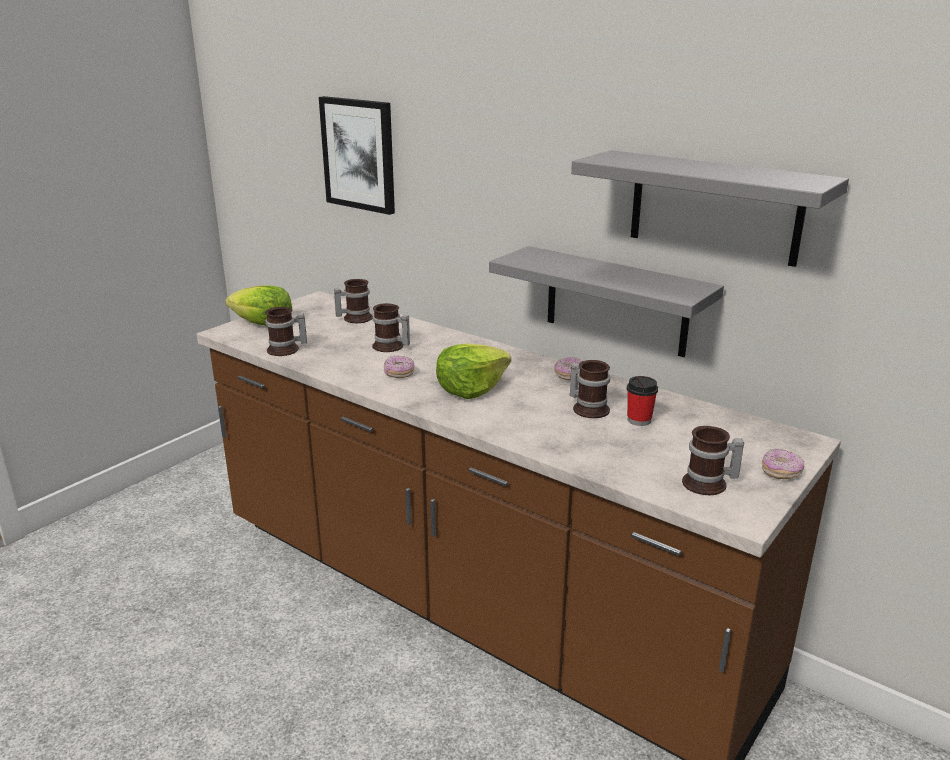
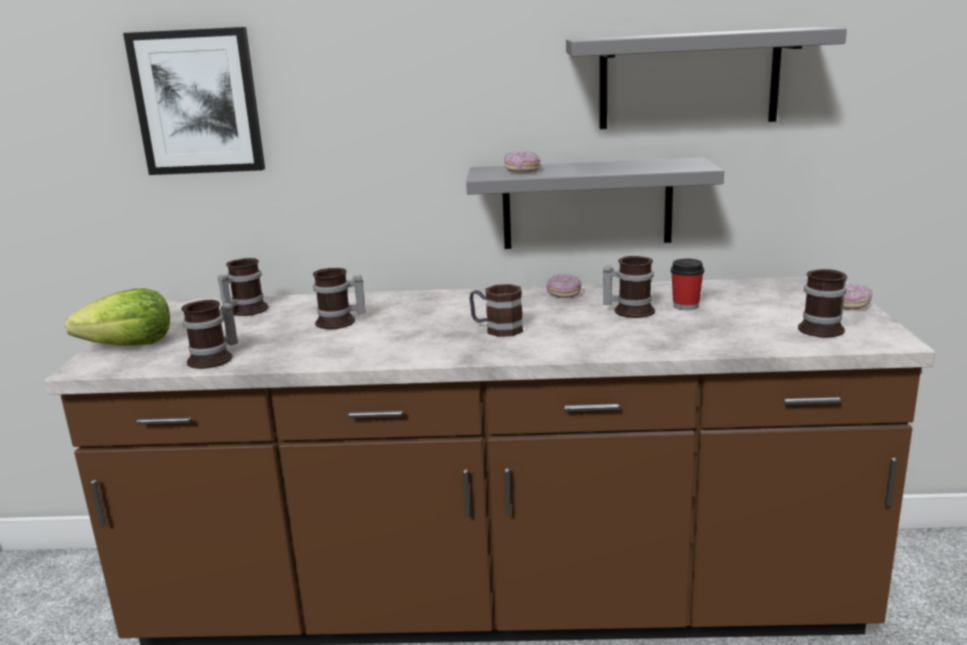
camera: 35 degrees left, 5 degrees down
donut [384,356,415,378] -> donut moved to [504,151,541,173]
lettuce [436,344,511,399] -> mug [469,284,523,337]

